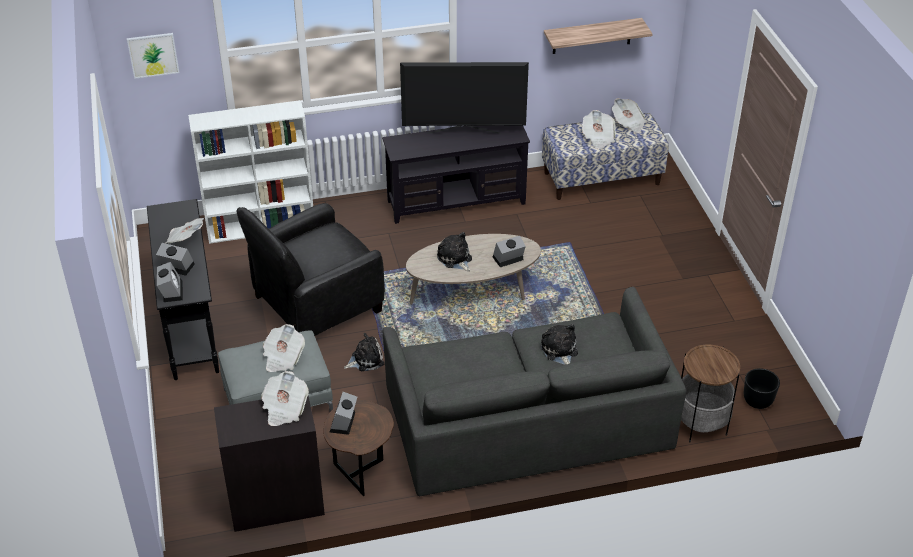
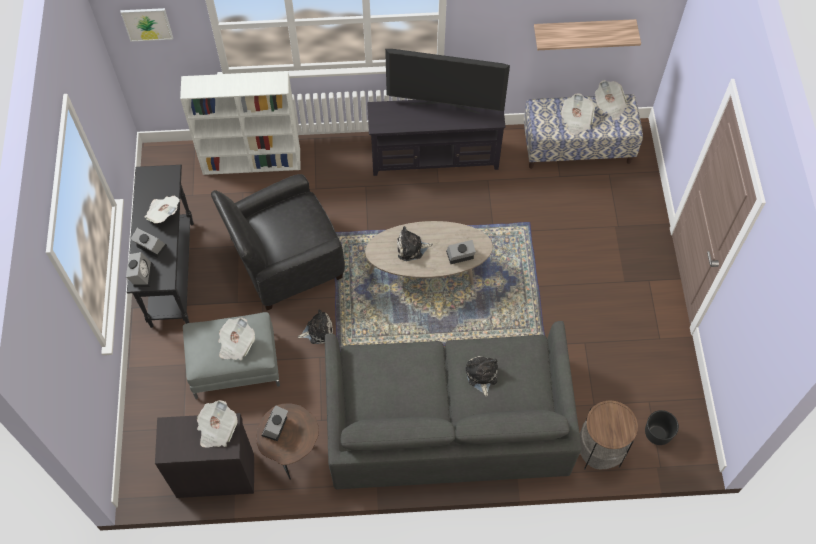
camera: 10 degrees right, 20 degrees up
plush toy [437,232,472,272] -> plush toy turned 75 degrees counterclockwise [397,226,433,261]

